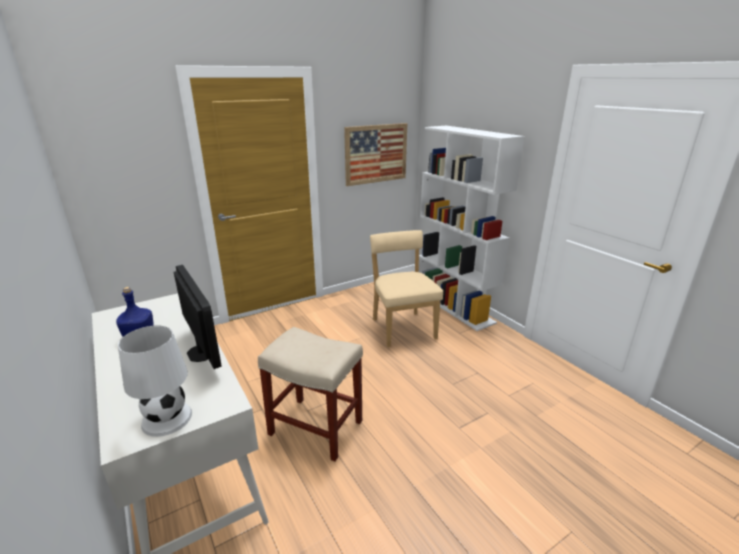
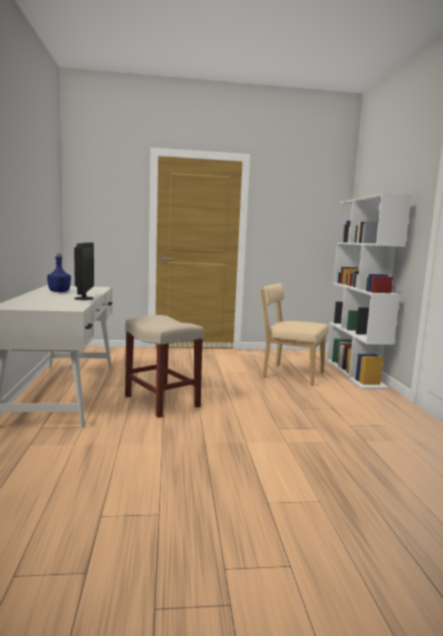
camera: 25 degrees right, 15 degrees down
white table lamp [118,325,192,437] -> none
picture [344,123,407,186] -> none
beige chair [370,230,443,347] -> beige chair turned 75 degrees counterclockwise [261,283,328,386]

